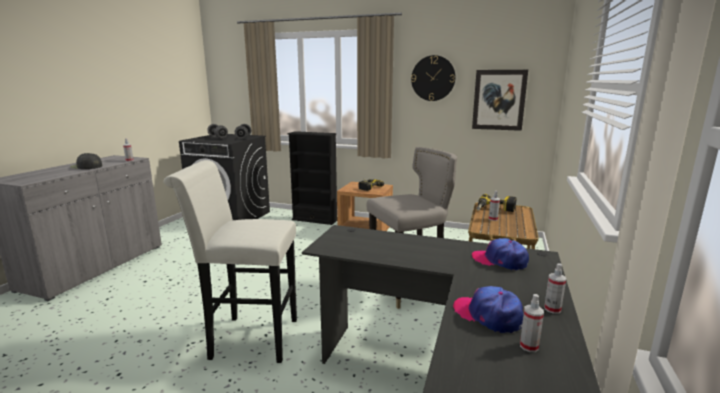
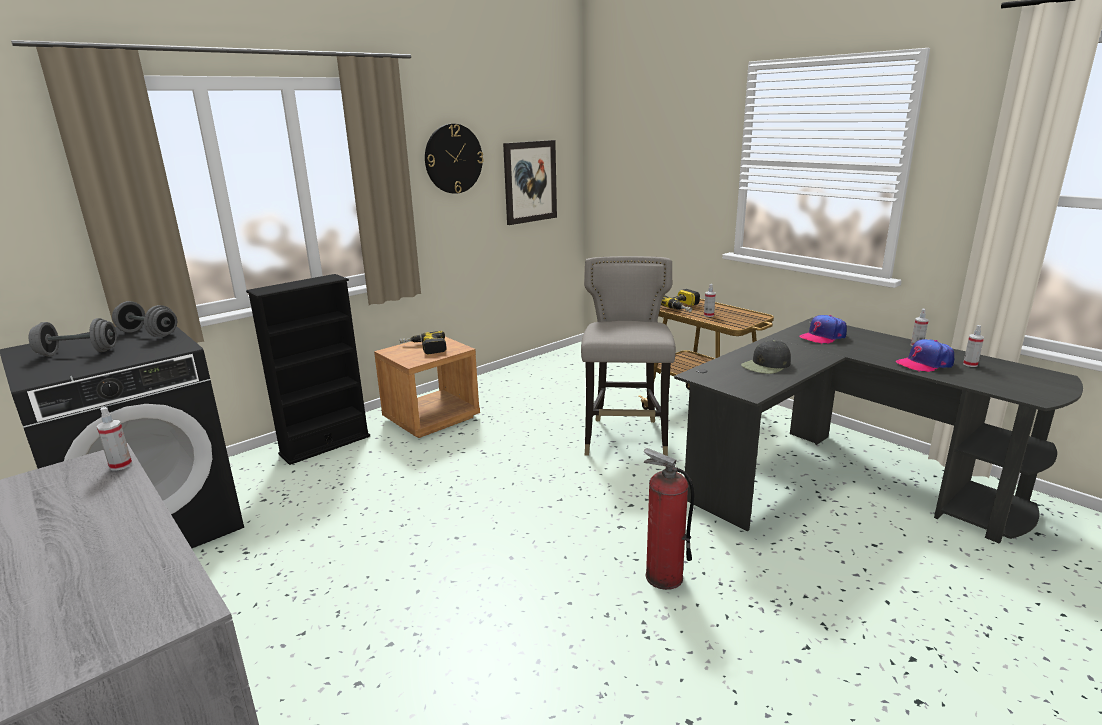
camera: 60 degrees left, 5 degrees up
black cap [70,153,102,169] -> black cap moved to [741,340,791,374]
white stool [163,160,297,363] -> fire extinguisher [644,448,695,590]

